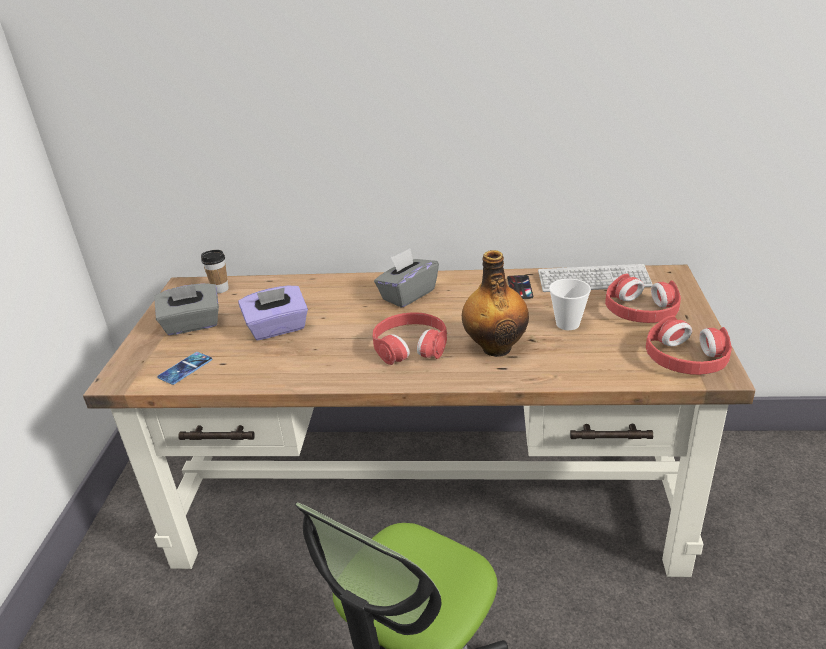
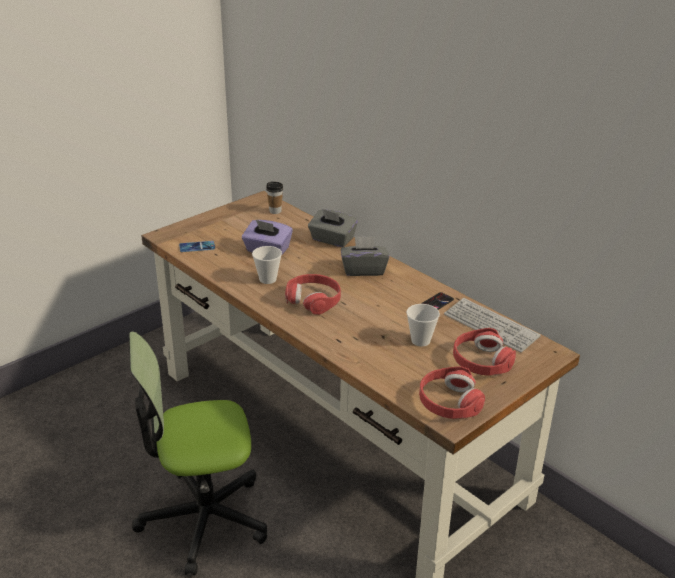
camera: 40 degrees right, 0 degrees up
grey tissue box [154,283,219,335] -> grey tissue box moved to [308,209,358,247]
bottle [462,250,529,357] -> none
none -> cup [252,246,282,284]

